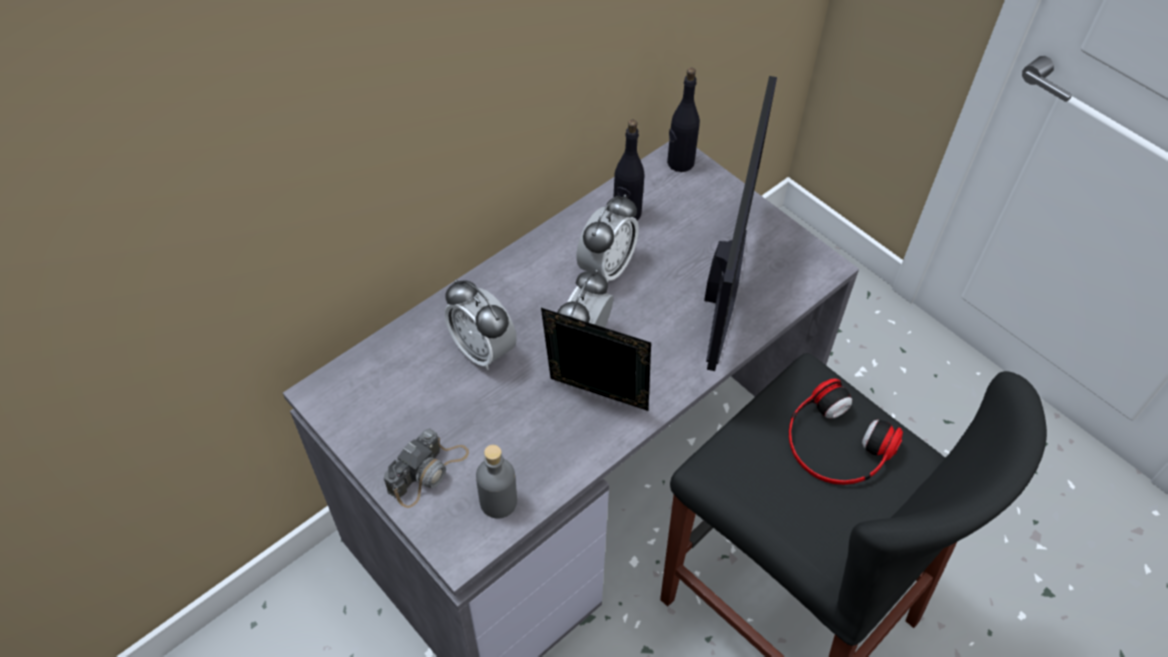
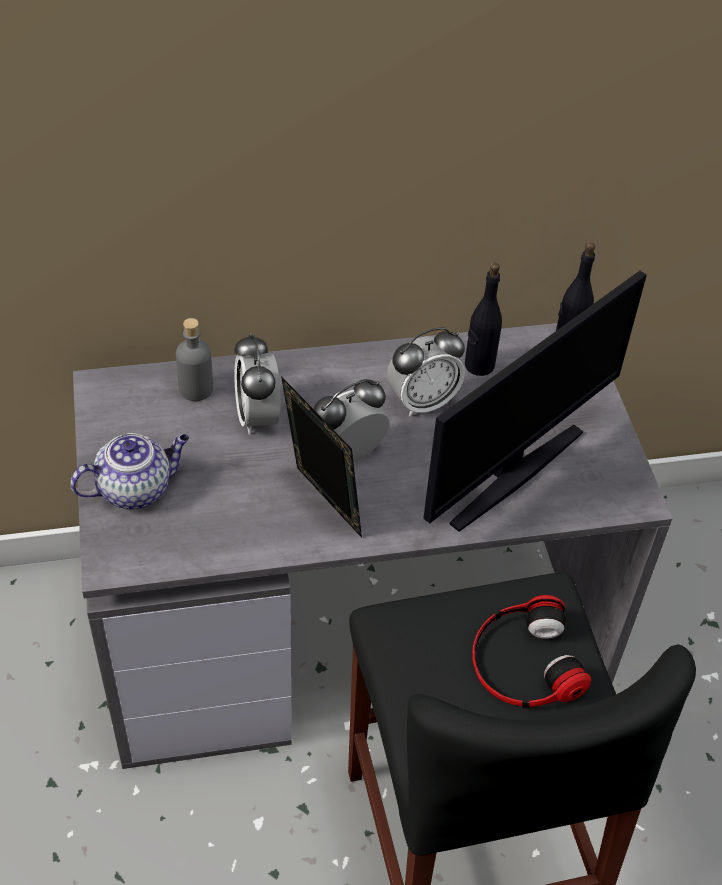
camera: 30 degrees right, 5 degrees down
camera [384,428,469,508] -> teapot [70,433,189,509]
grey bottle [476,445,517,519] -> grey bottle moved to [176,318,213,401]

